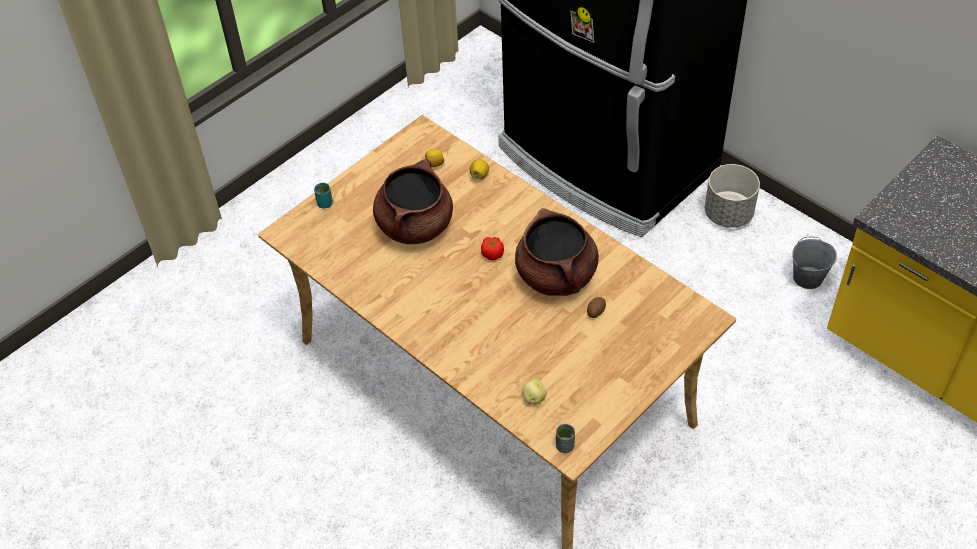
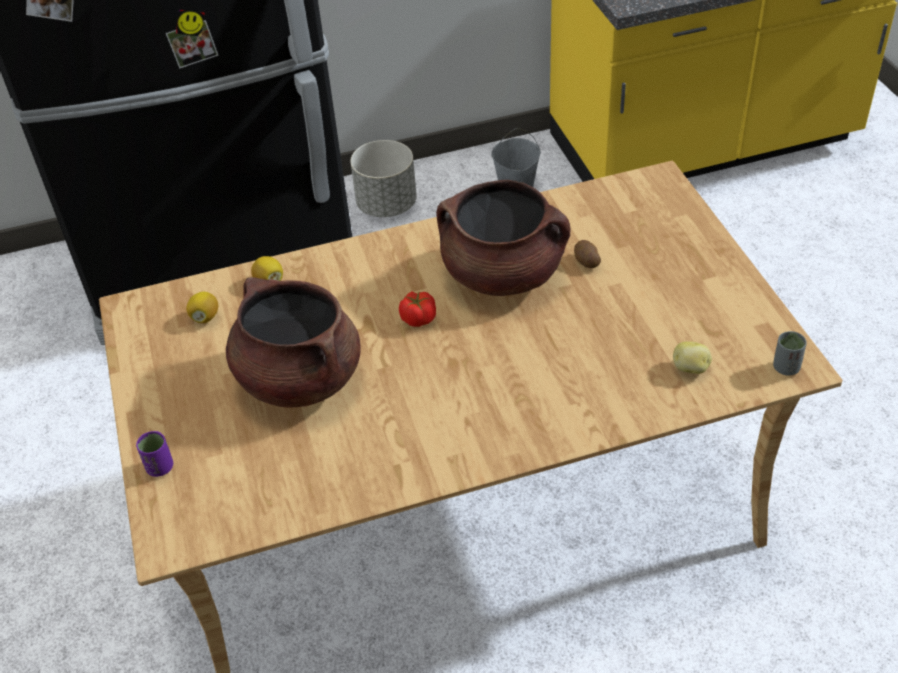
camera: 60 degrees left, 5 degrees down
turquoise cup [314,183,333,209] -> purple cup [136,431,173,477]

